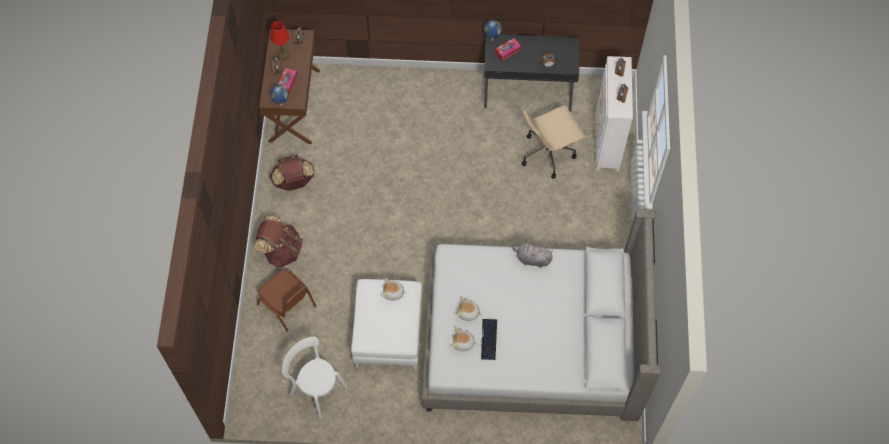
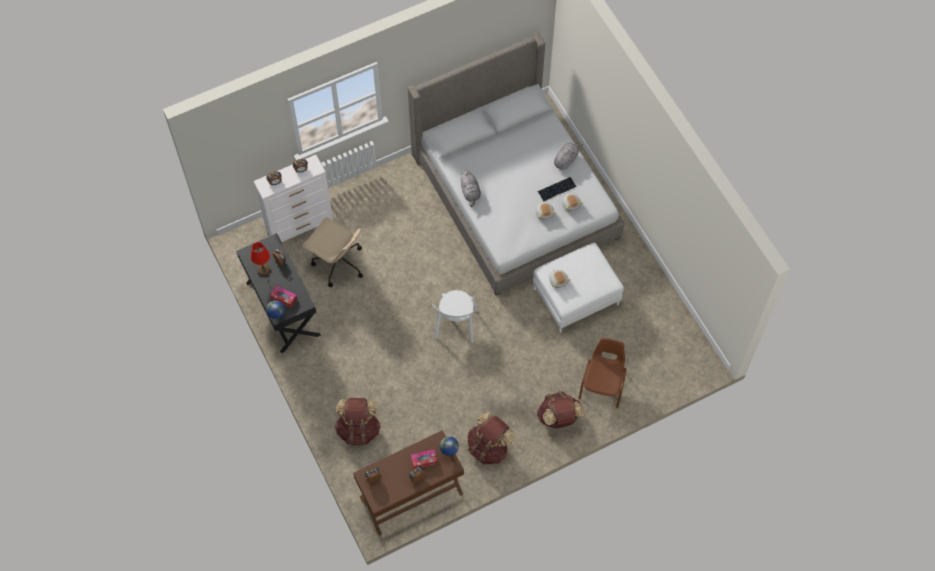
camera: 120 degrees left, 0 degrees up
red table lamp [270,21,290,60] -> red table lamp moved to [250,242,270,276]
white chair [282,337,348,419] -> white chair moved to [432,290,478,343]
none -> brown backpack [335,398,381,445]
none -> grey plush toy [554,143,583,170]

